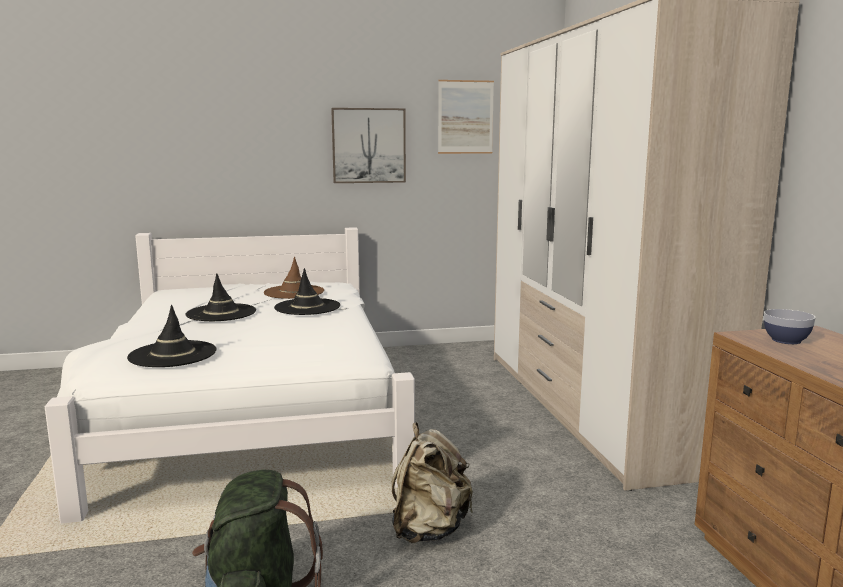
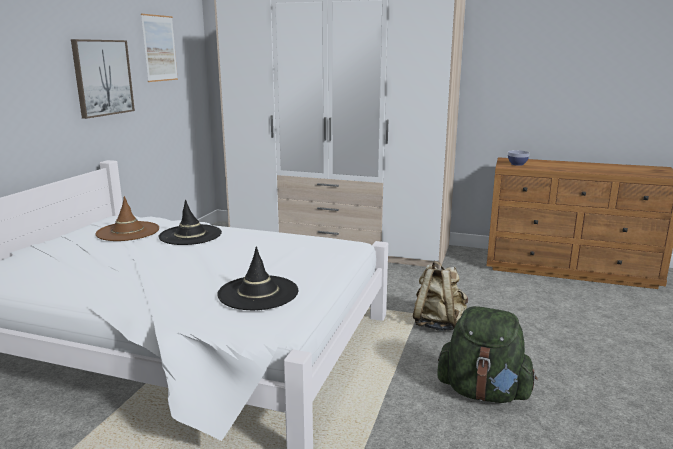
camera: 60 degrees left, 5 degrees up
black hat [185,273,256,321] -> none

